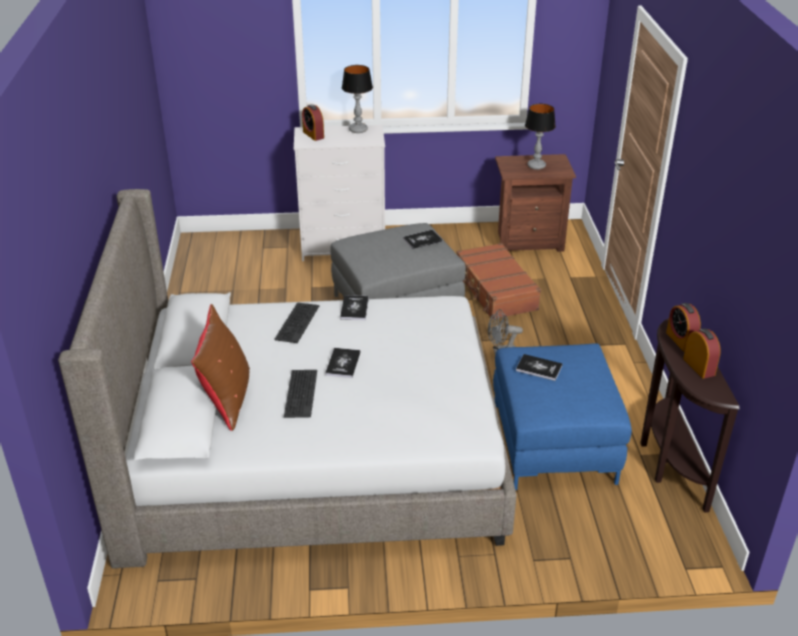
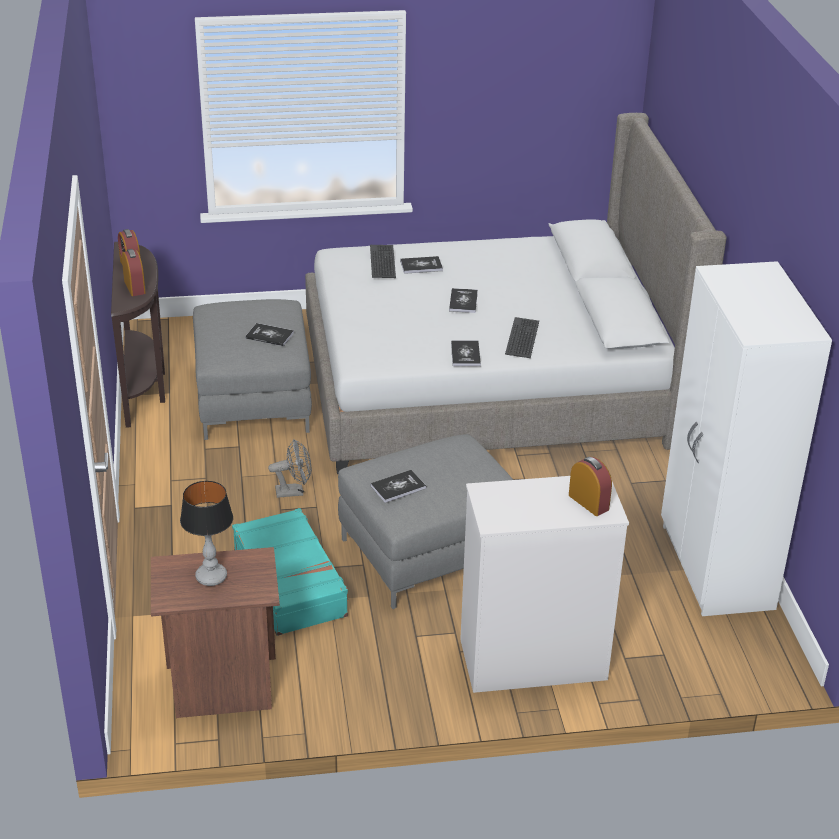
camera: 175 degrees right, 0 degrees up
brown pillow [191,304,250,431] -> none
keyboard [284,370,317,418] -> keyboard moved to [370,245,396,278]
table lamp [342,65,373,133] -> none
brown suitcase [456,243,541,320] -> turquoise suitcase [232,508,349,636]
blue ottoman [493,343,632,490] -> grey ottoman [193,299,312,440]
none -> book [400,256,443,274]
none -> white wardrobe [661,261,832,616]

